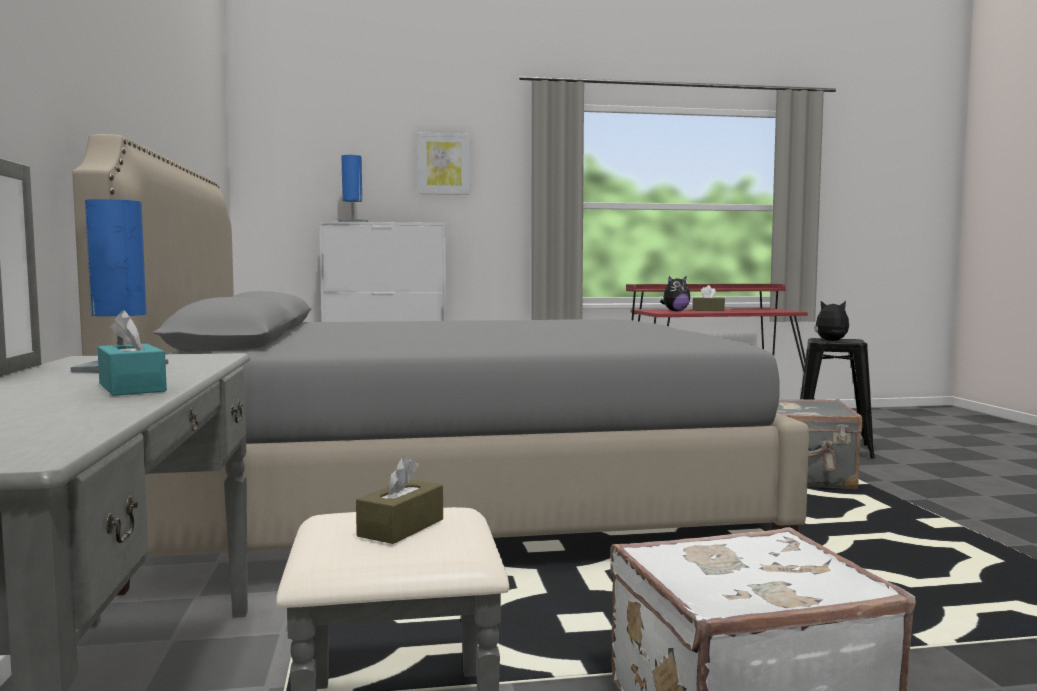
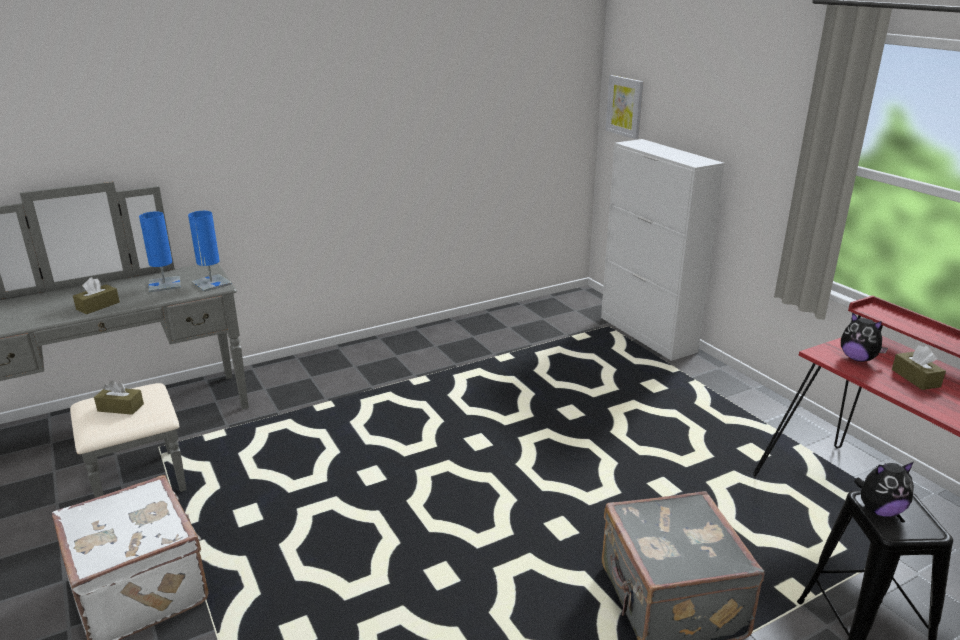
camera: 70 degrees right, 20 degrees up
grey bed [72,134,809,595] -> none
turquoise tissue box [97,310,167,396] -> brown tissue box [73,277,120,314]
blue table lamp [338,155,368,222] -> blue table lamp moved to [188,211,232,292]
picture [417,133,470,195] -> picture moved to [606,75,644,139]
plush toy [814,301,849,341] -> plush toy turned 90 degrees clockwise [854,462,914,517]

